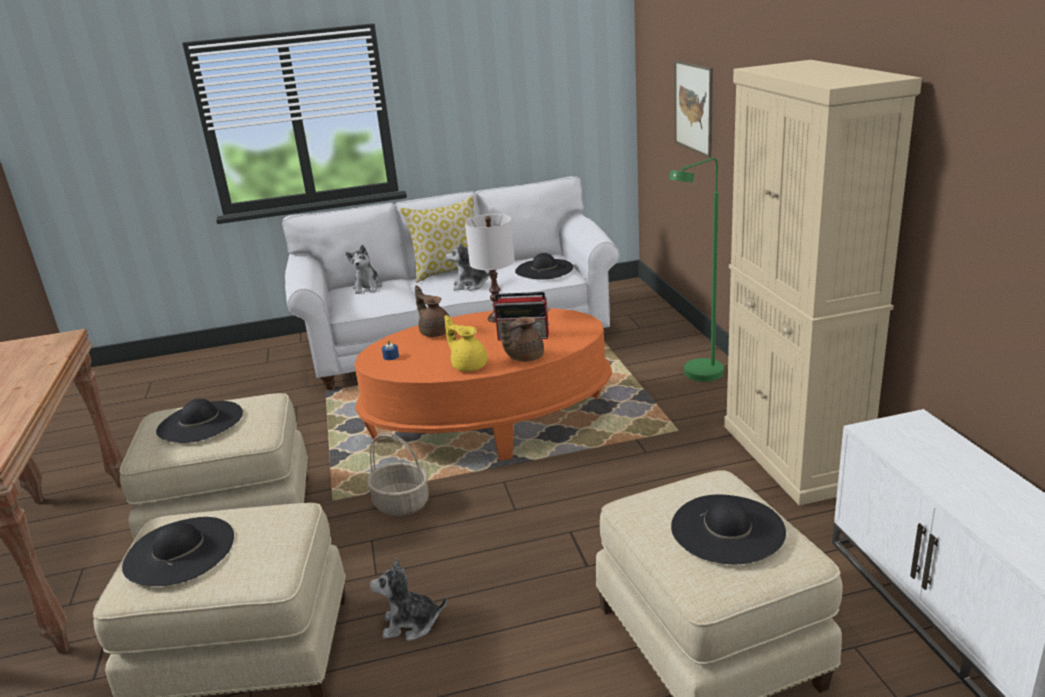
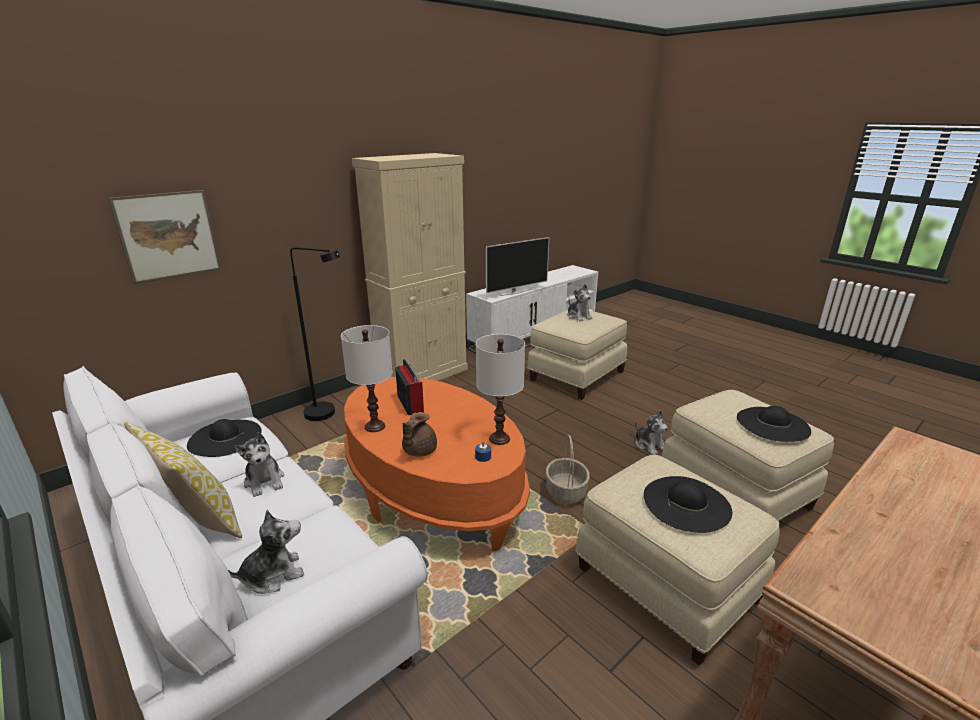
camera: 120 degrees left, 0 degrees up
yellow teapot [444,315,487,371] -> none
brown teapot [500,317,544,362] -> none
green floor lamp [669,158,724,382] -> black floor lamp [290,247,340,421]
black hat [671,495,786,564] -> plush toy [568,284,592,322]
none -> white table lamp [476,334,525,445]
none -> television [486,237,549,296]

